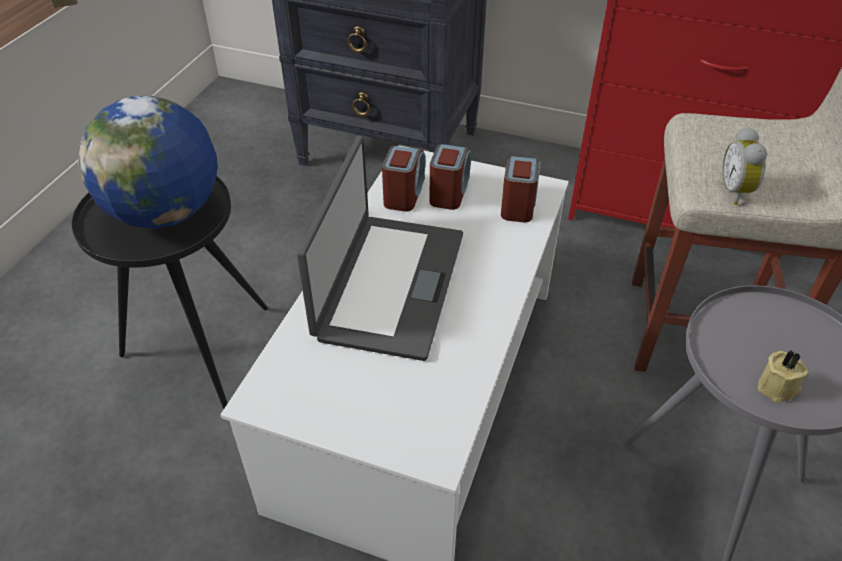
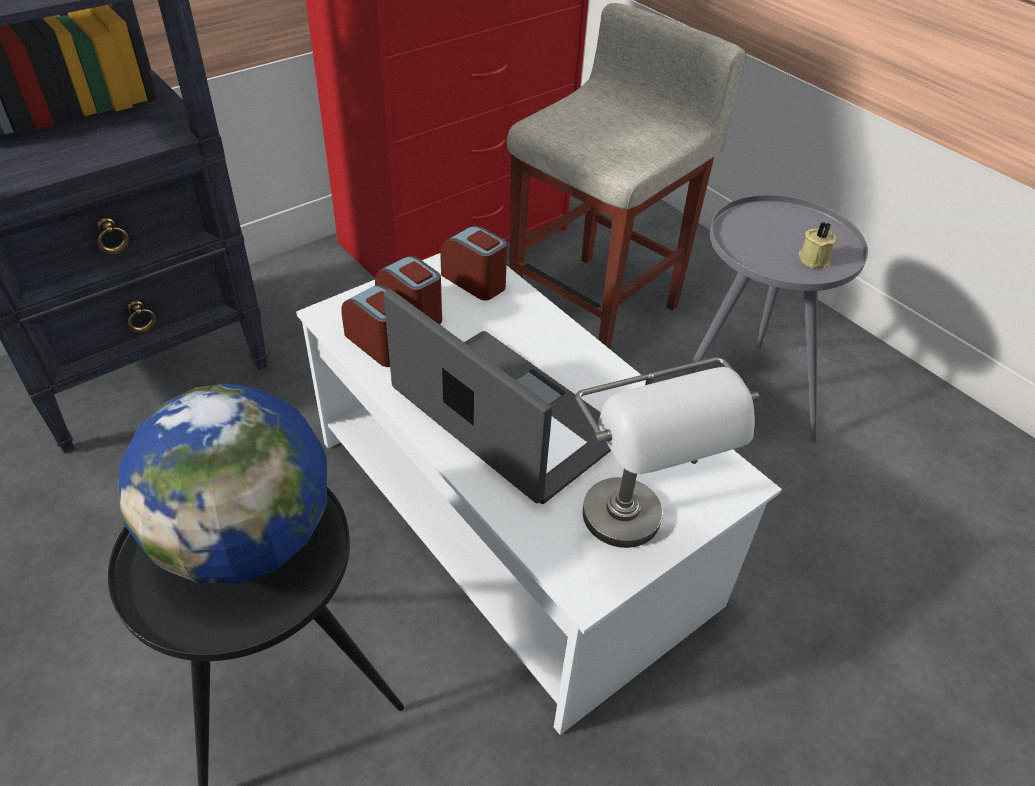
camera: 60 degrees left, 0 degrees up
alarm clock [722,127,767,205] -> none
none -> grey table lamp [575,357,759,548]

